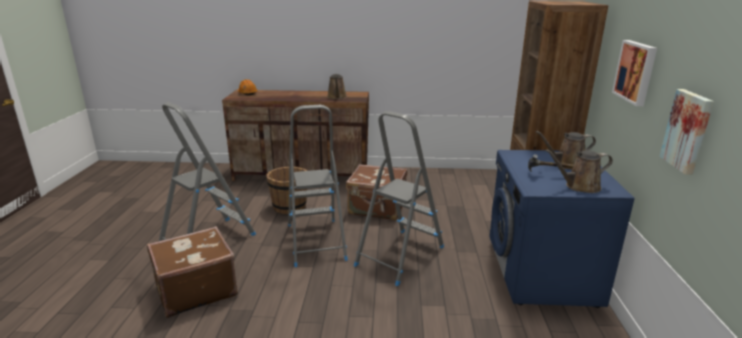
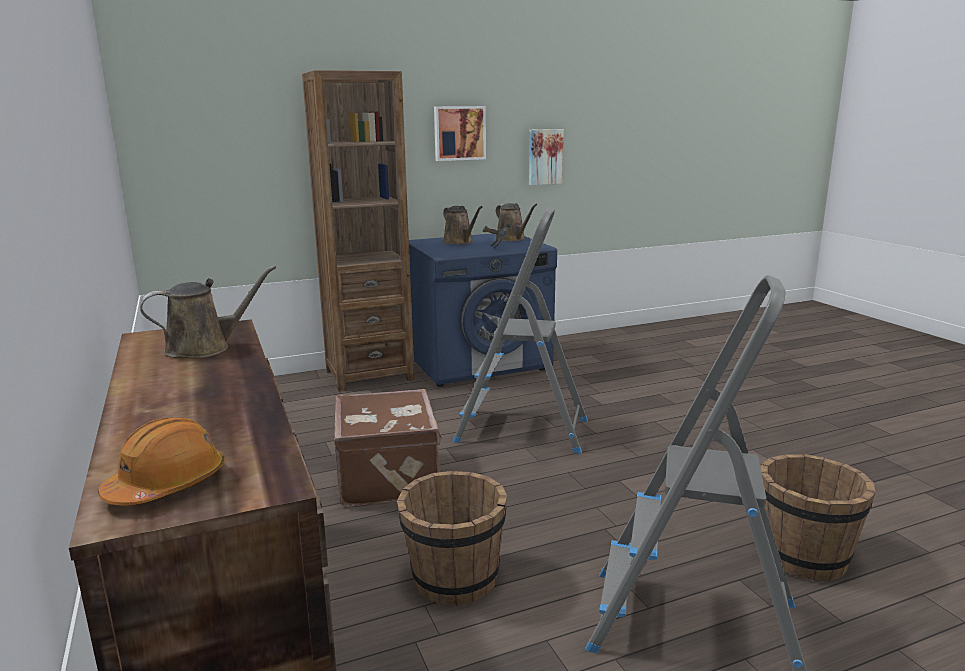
camera: 115 degrees left, 5 degrees down
brown suitcase [147,226,238,318] -> brown bucket [760,454,876,581]
grey step ladder [288,105,348,267] -> none

